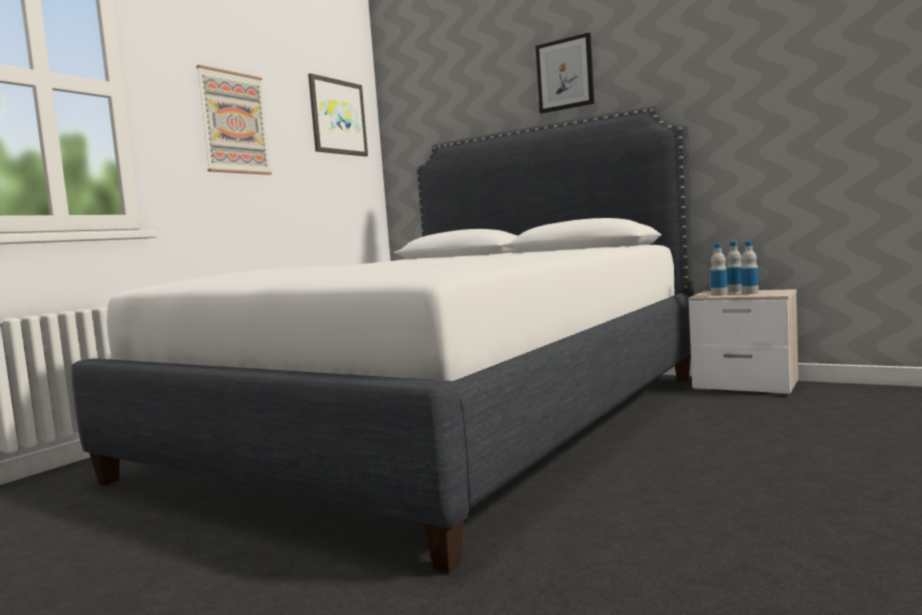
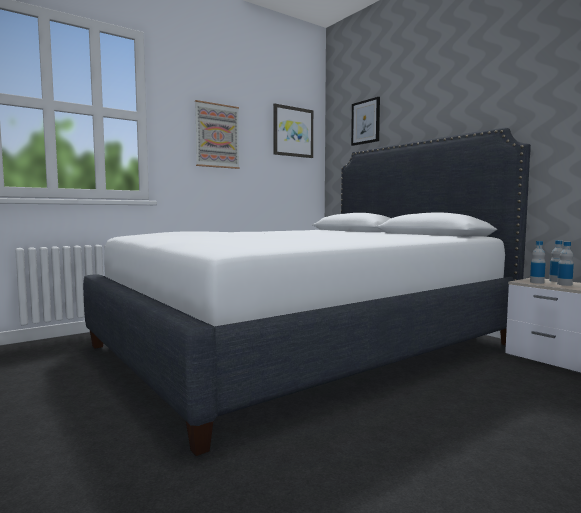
camera: 20 degrees right, 0 degrees up
picture [536,32,594,114] -> picture moved to [351,97,380,146]

